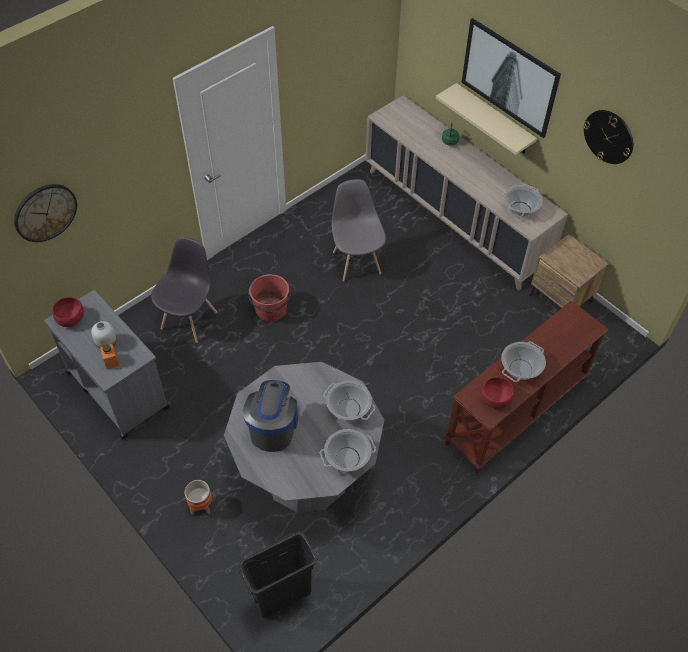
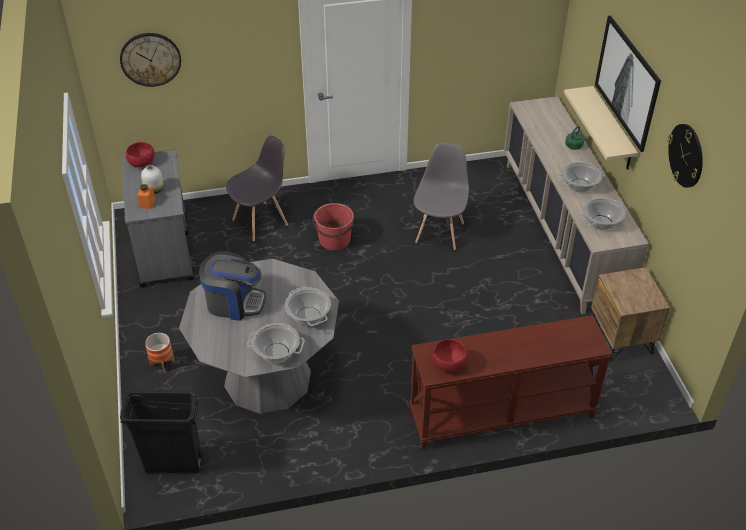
camera: 30 degrees right, 10 degrees down
coffee machine [243,380,298,452] -> coffee machine turned 60 degrees clockwise [199,251,266,321]
cooking pot [501,341,546,382] -> cooking pot moved to [558,161,605,193]

